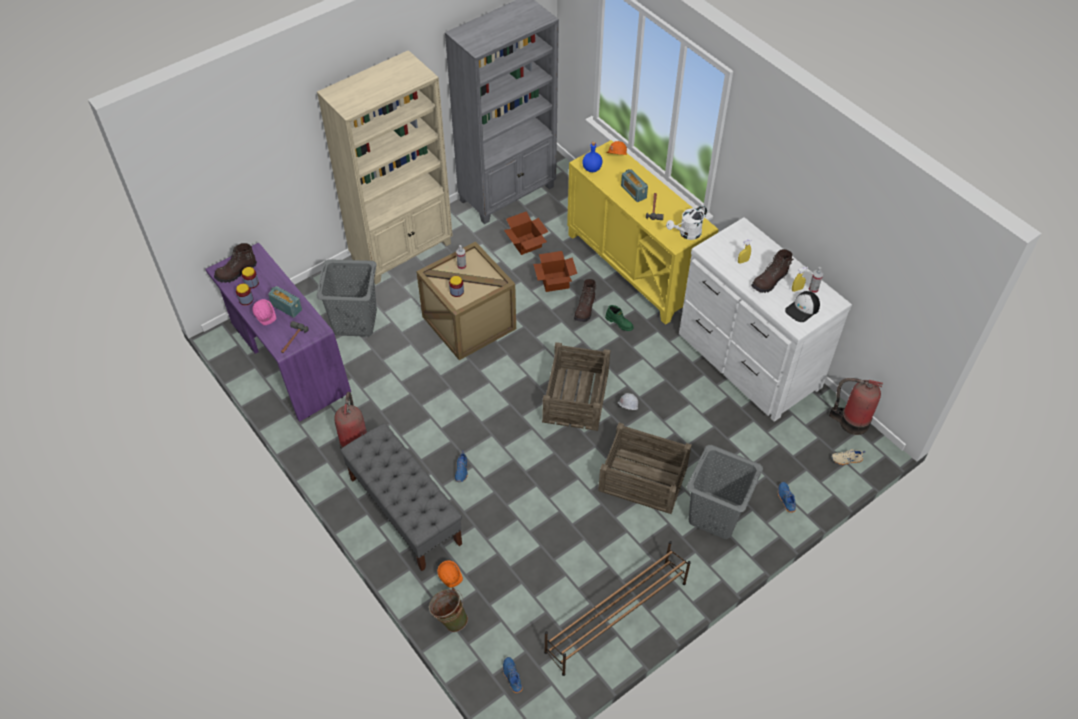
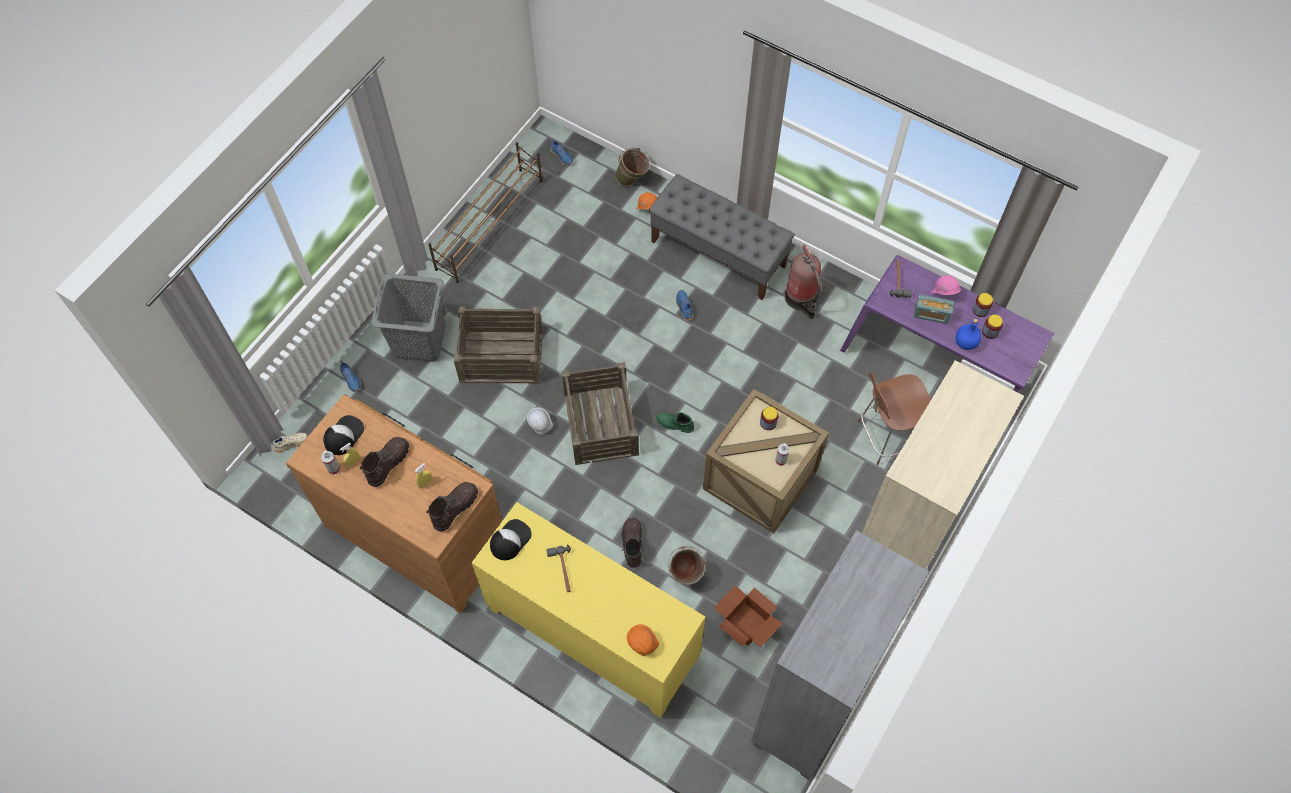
camera: 160 degrees right, 10 degrees up
brown boot [214,243,257,283] -> brown boot moved to [426,482,478,532]
grey laundry basket [316,259,377,337] -> brown chair [858,373,931,465]
cardboard box [533,251,577,292] -> green bucket [668,546,706,585]
blue bottle [582,142,602,172] -> blue bottle moved to [956,319,981,350]
green boot [605,305,634,331] -> green boot moved to [656,412,694,433]
radio [621,169,648,202] -> none
white watering can [666,206,707,240] -> cap [490,519,532,560]
white dresser [679,217,852,422] -> brown dresser [286,394,502,614]
fire extinguisher [829,378,883,435] -> none

